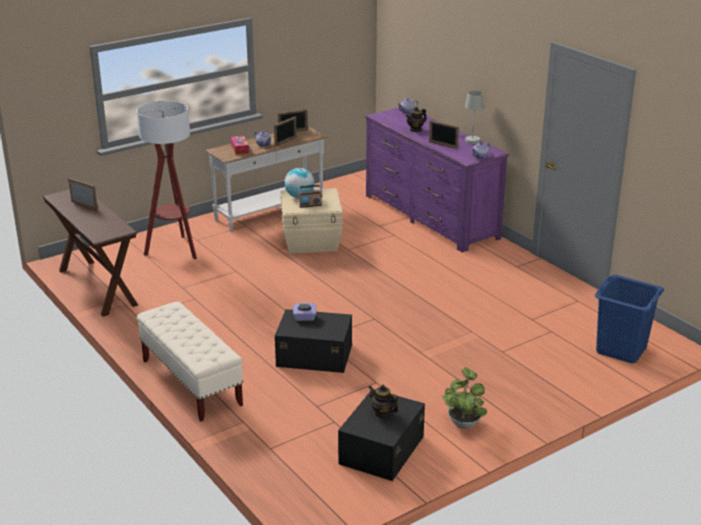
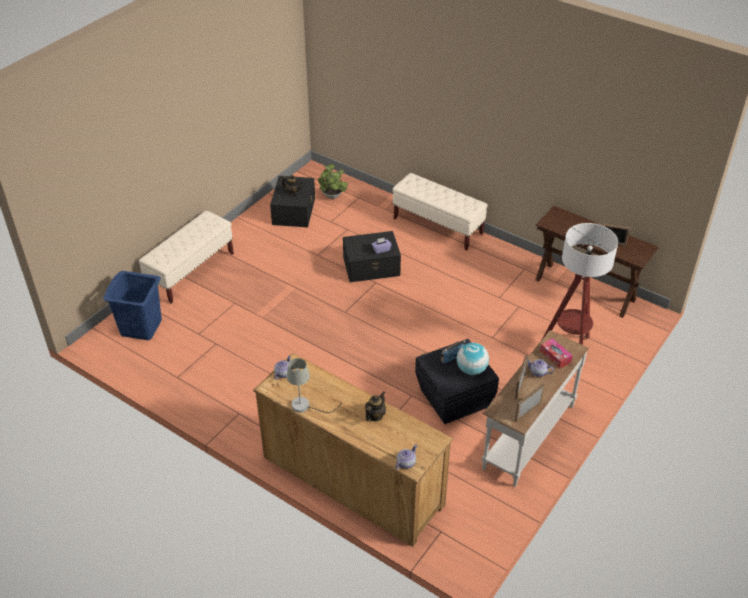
camera: 160 degrees right, 15 degrees up
beige storage box [280,188,343,253] -> black storage box [415,339,499,424]
purple dresser [365,107,509,252] -> brown dresser [253,353,453,547]
picture frame [429,120,459,149] -> none
potted plant [442,367,487,429] -> potted plant moved to [318,164,348,199]
none -> beige bench [139,211,234,304]

